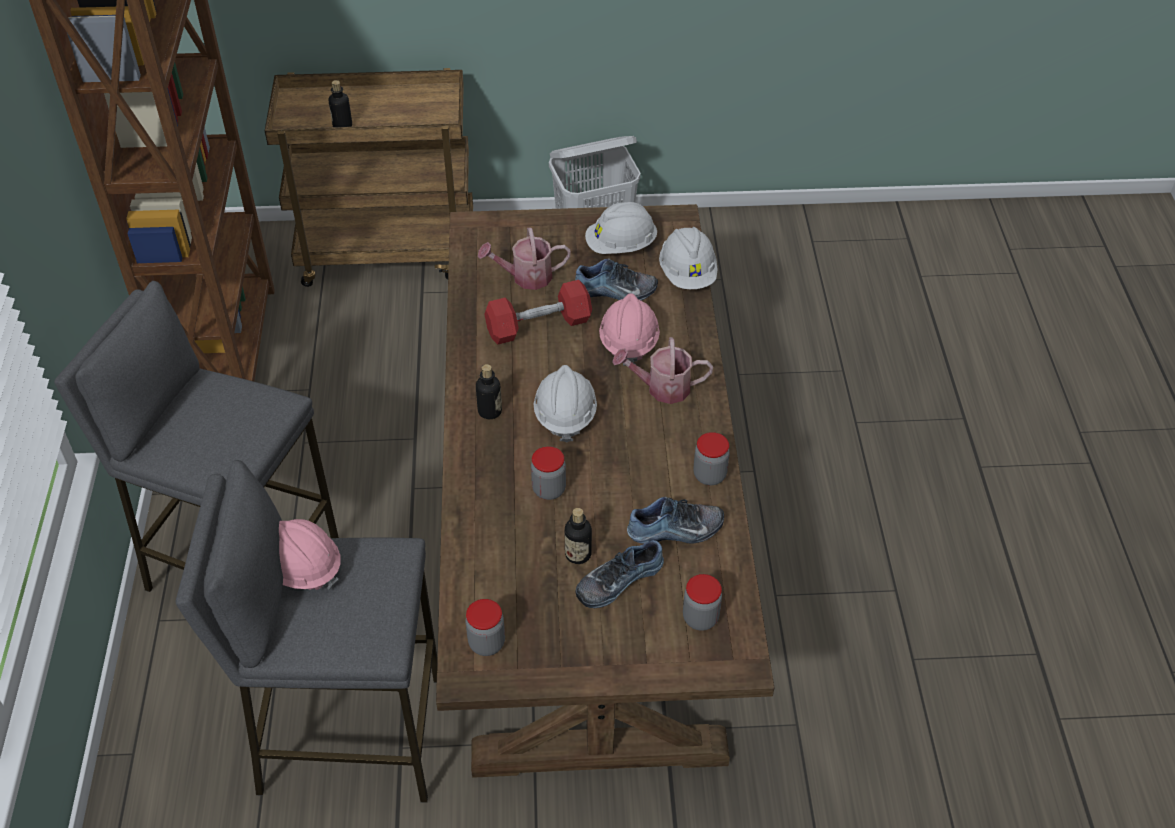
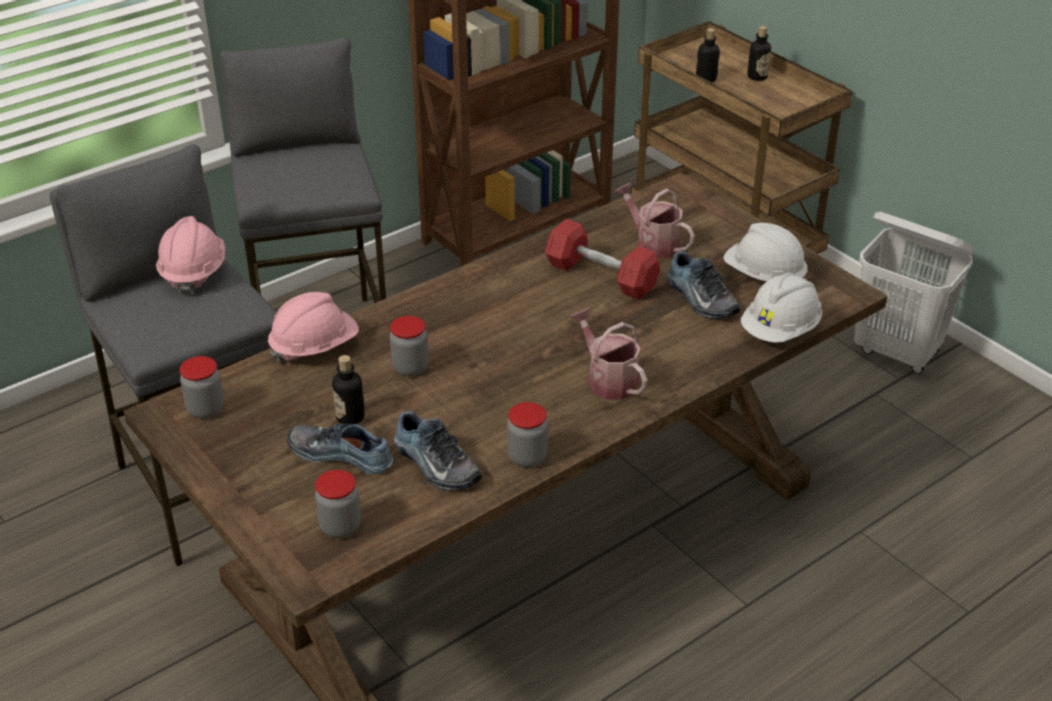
camera: 55 degrees right, 10 degrees down
bottle [476,364,502,419] -> bottle moved to [747,26,771,81]
white hard hat [534,365,597,442] -> none
pink hard hat [599,293,660,366] -> pink hard hat moved to [268,292,359,363]

